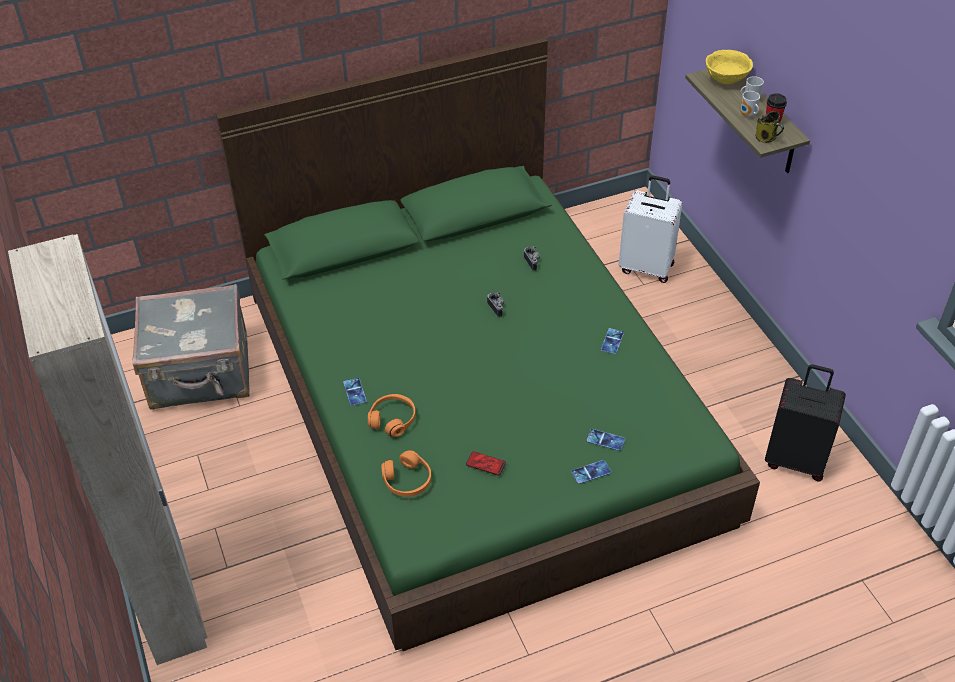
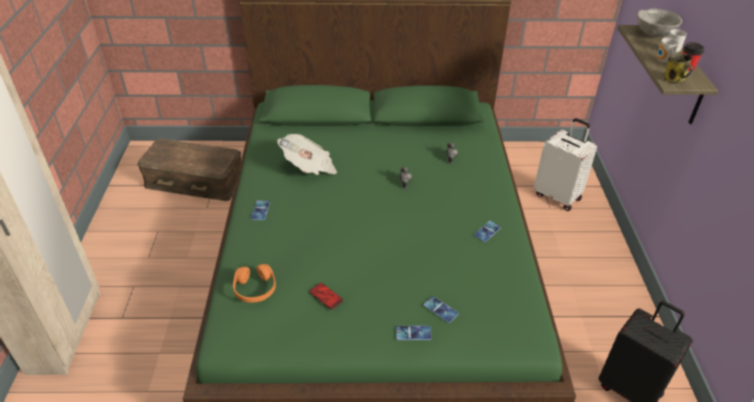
camera: 20 degrees right, 5 degrees down
grey suitcase [133,284,250,410] -> brown storage box [137,139,241,201]
orange headphones [368,394,416,437] -> none
yellow bowl [706,50,753,84] -> grey bowl [637,8,682,37]
none -> newspaper [277,134,337,175]

